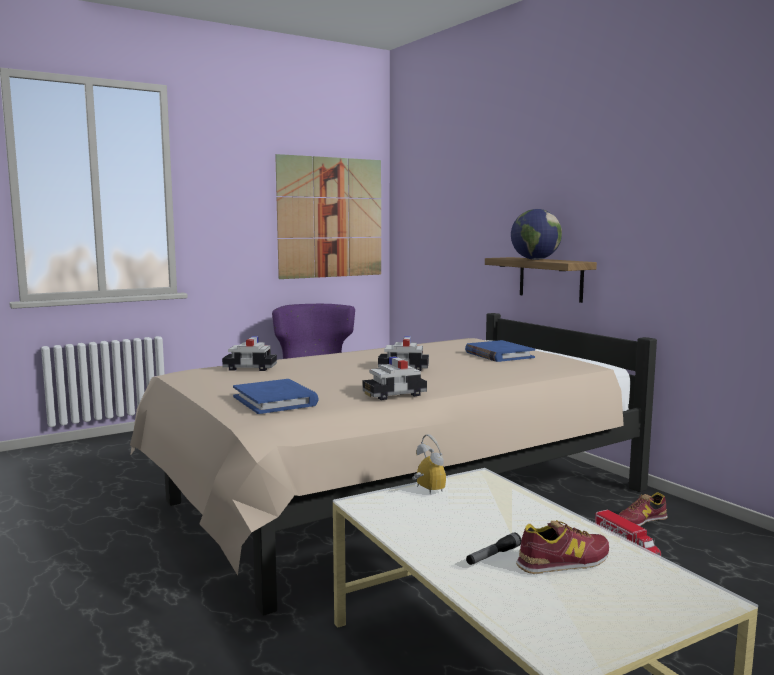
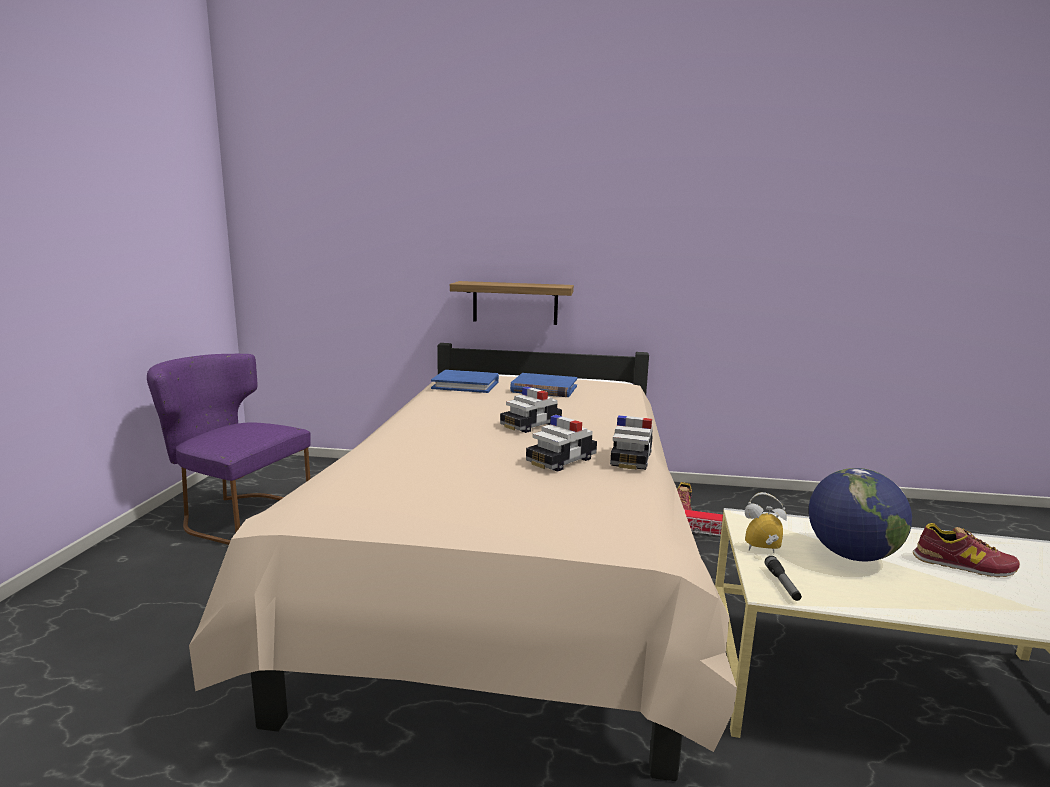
camera: 50 degrees left, 5 degrees up
toy car [222,336,277,371] -> toy car moved to [526,415,597,472]
blue book [233,379,318,414] -> blue book moved to [431,370,499,393]
picture [275,154,381,279] -> none
flashlight [466,532,521,565] -> flashlight moved to [765,556,802,601]
globe [511,209,562,260] -> globe moved to [809,468,912,561]
shoe [516,520,609,574] -> shoe turned 90 degrees clockwise [913,523,1020,577]

